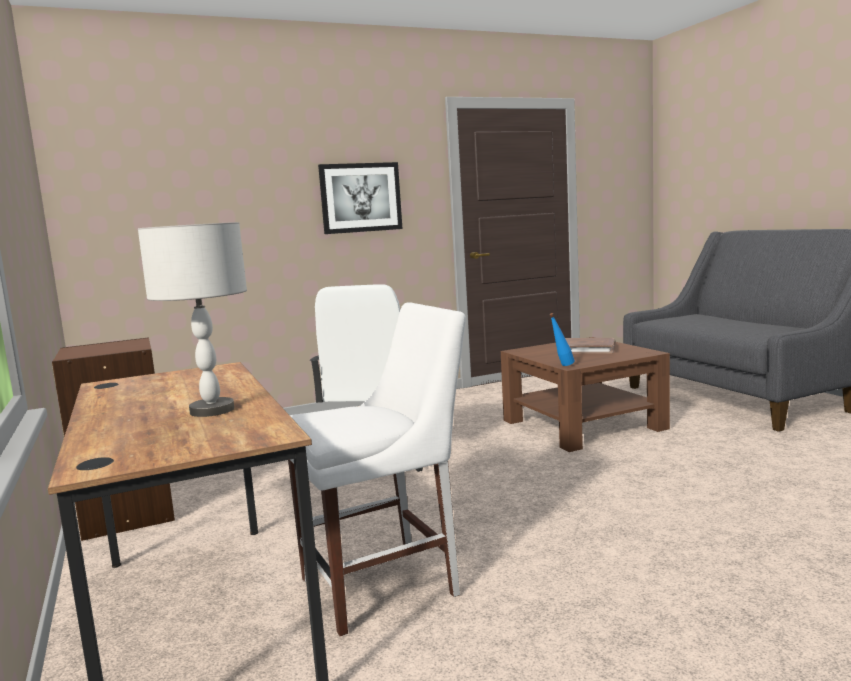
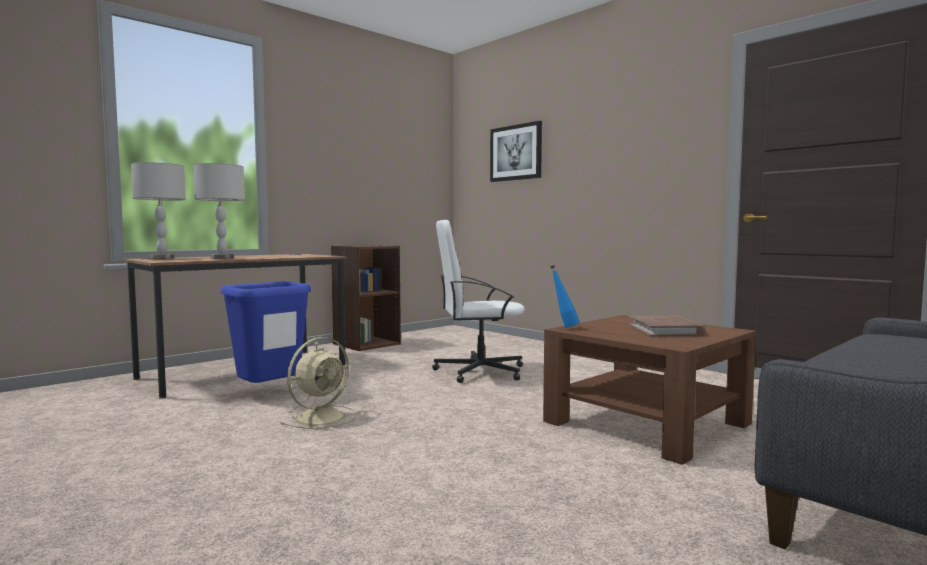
camera: 70 degrees right, 5 degrees down
white chair [288,302,466,636] -> blue trash can [221,282,311,383]
picture [318,162,403,234] -> picture moved to [490,121,542,182]
none -> grey table lamp [131,162,186,259]
none -> beige fan [280,337,358,429]

